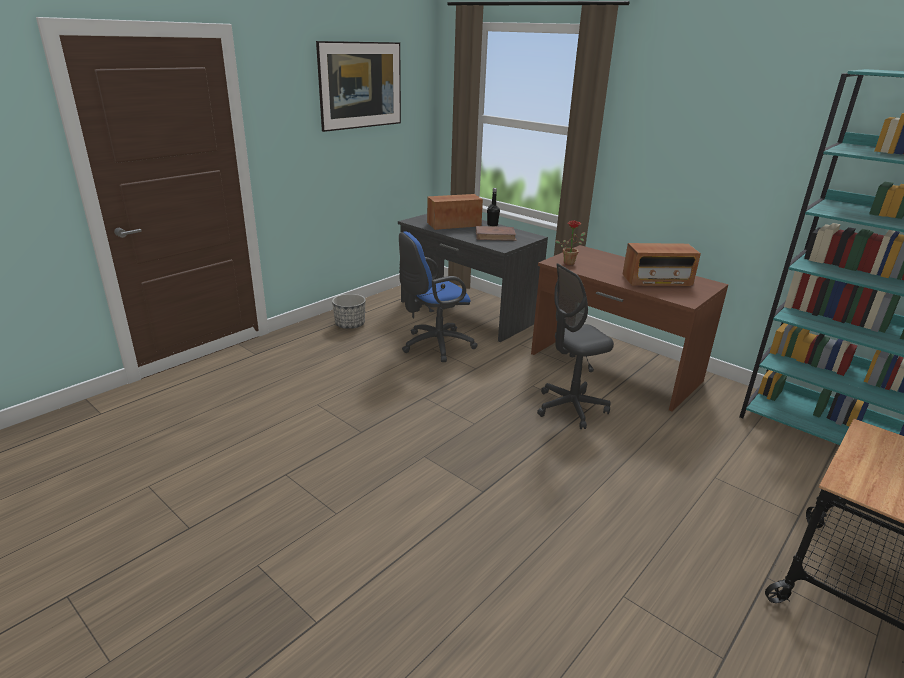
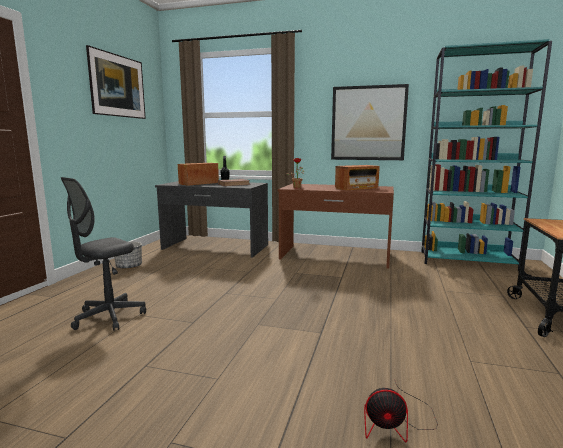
camera: 25 degrees left, 15 degrees down
blue office chair [399,231,477,362] -> none
grey office chair [537,264,614,429] -> grey office chair moved to [61,177,146,331]
none -> picture [331,84,409,160]
none -> fan [364,382,438,442]

